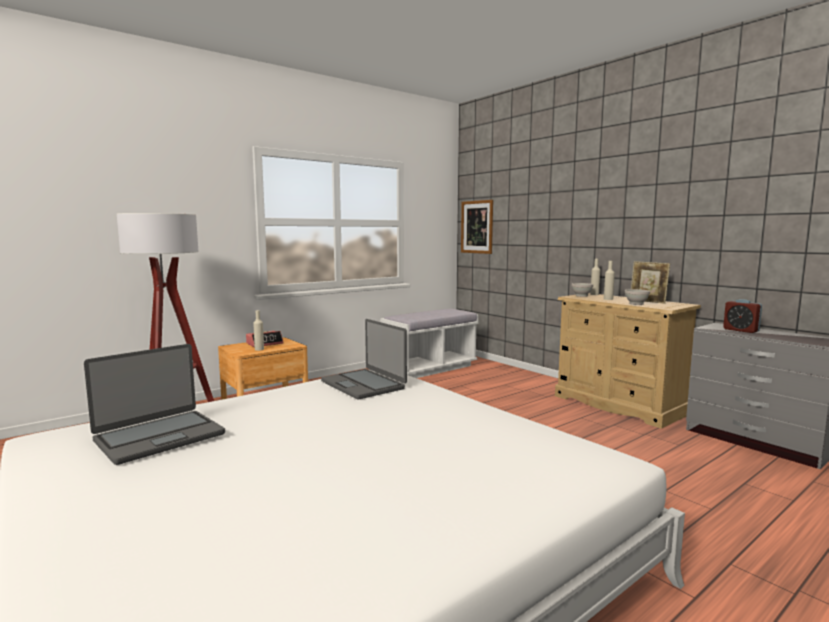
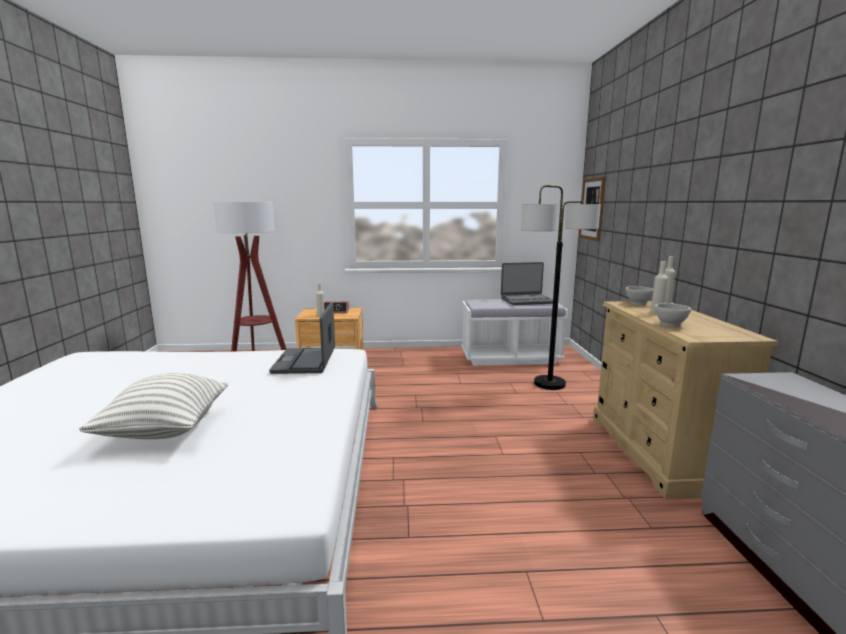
camera: 35 degrees right, 5 degrees up
laptop [84,344,225,465] -> laptop moved to [501,262,553,305]
picture frame [631,261,670,304] -> none
alarm clock [723,299,762,333] -> none
none -> pillow [79,373,228,439]
none -> floor lamp [521,185,601,390]

